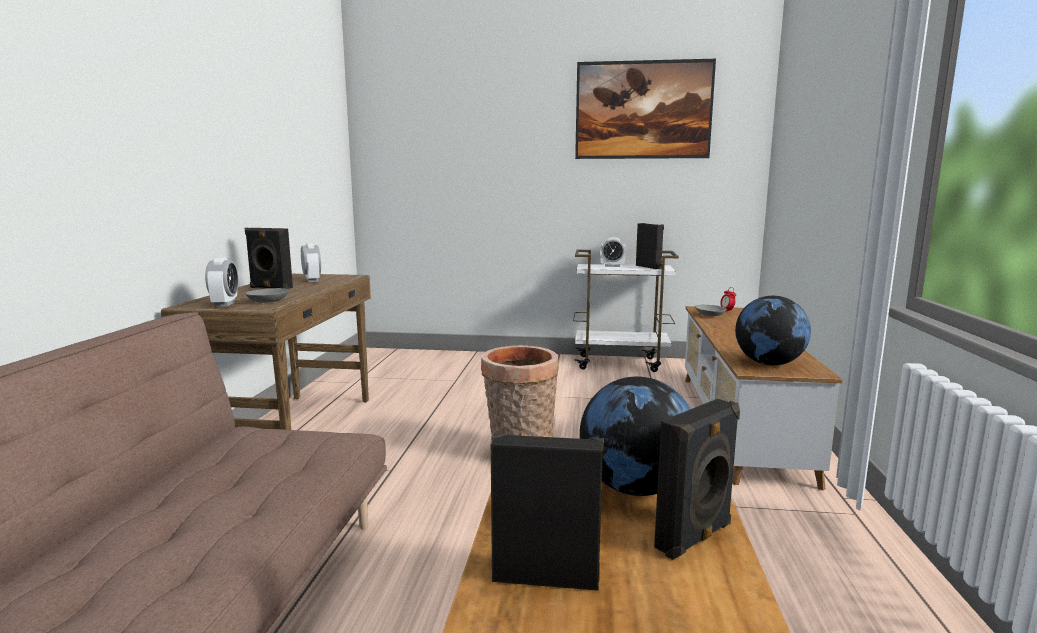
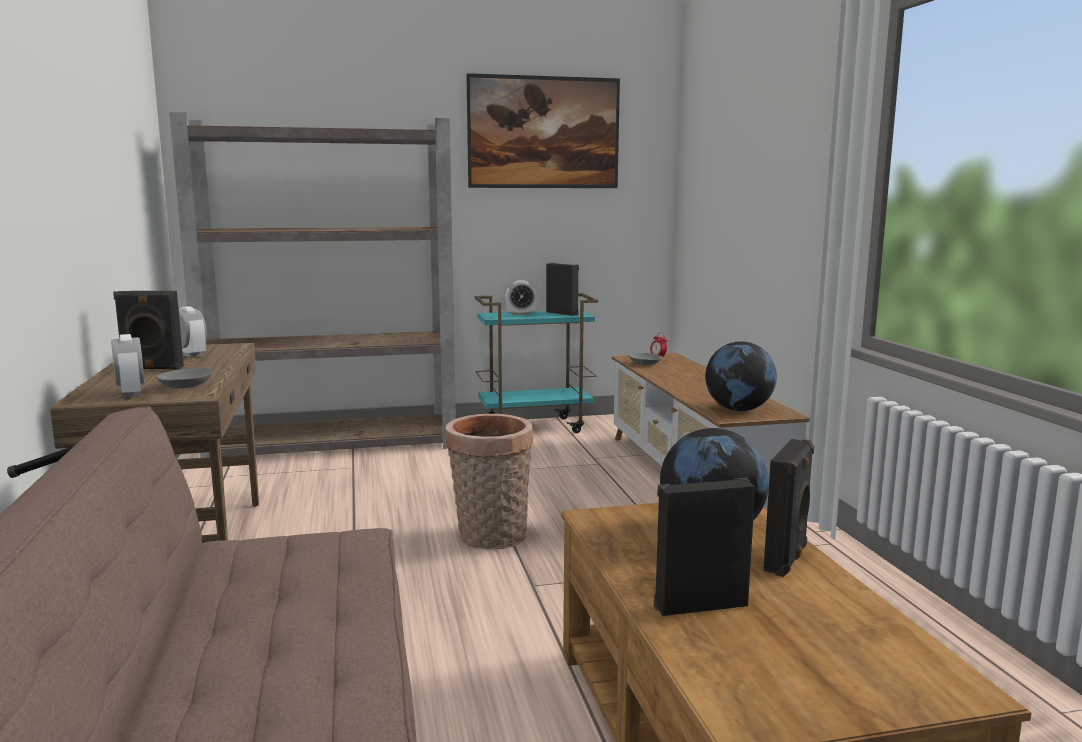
camera: 20 degrees left, 0 degrees up
white cart [573,250,679,372] -> turquoise cart [475,293,598,433]
none -> brown bookcase [169,112,456,458]

